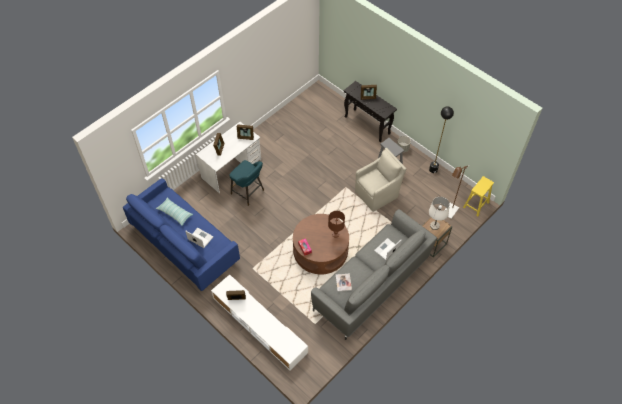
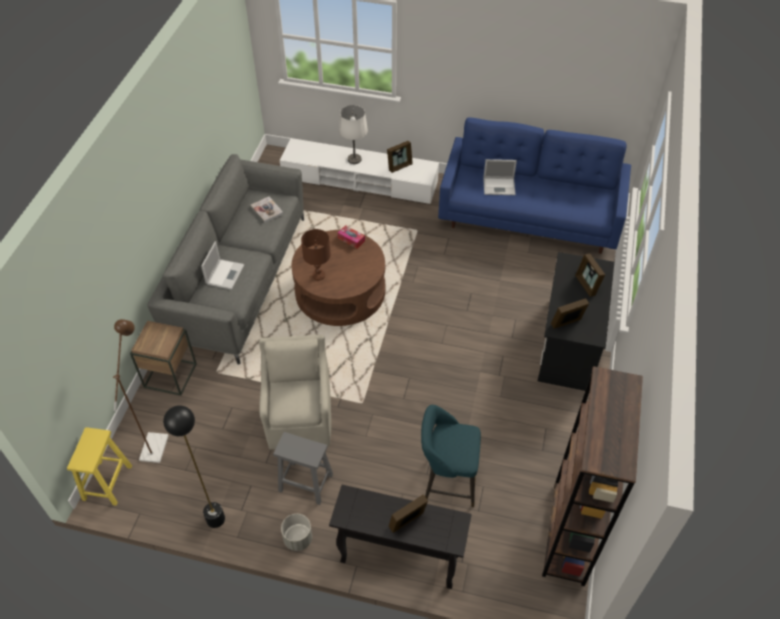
camera: 150 degrees right, 5 degrees down
pillow [156,198,193,226] -> none
white desk [196,122,261,193] -> black desk [538,252,614,391]
turquoise stool [230,160,264,206] -> turquoise stool moved to [421,405,481,507]
beige armchair [355,148,406,212] -> beige armchair turned 150 degrees clockwise [259,334,331,449]
white table lamp [429,197,450,230] -> white table lamp moved to [339,105,368,164]
none -> brown bookcase [542,366,643,586]

